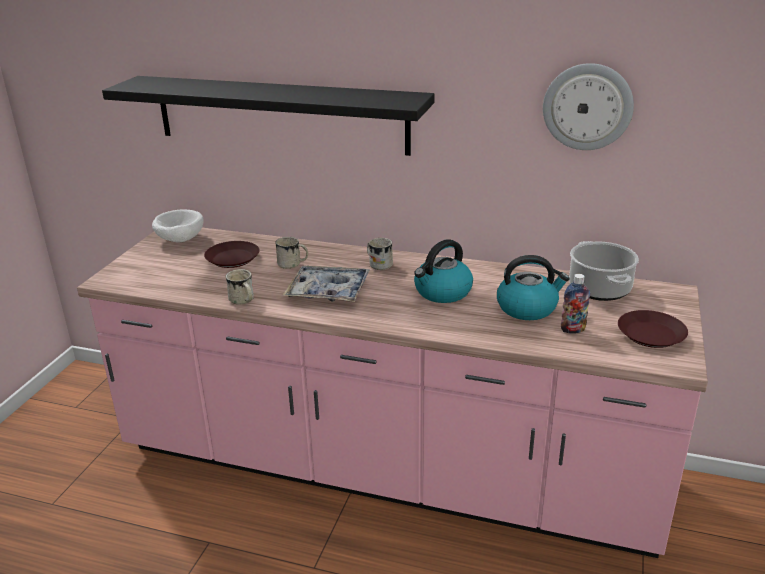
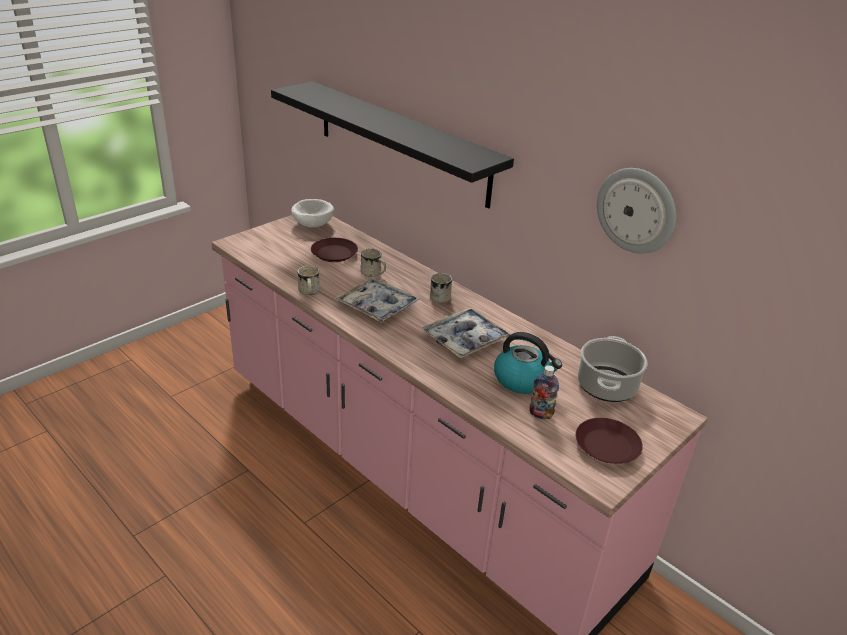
camera: 25 degrees right, 5 degrees up
kettle [414,239,473,303] -> tray [422,308,510,358]

